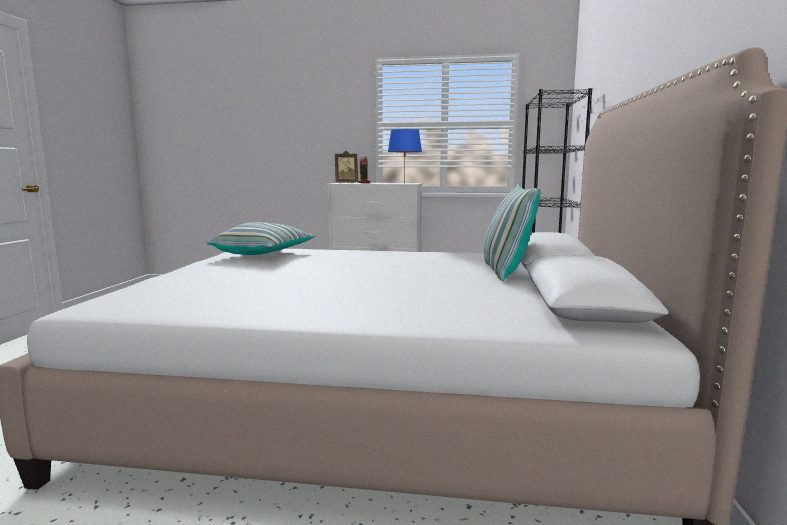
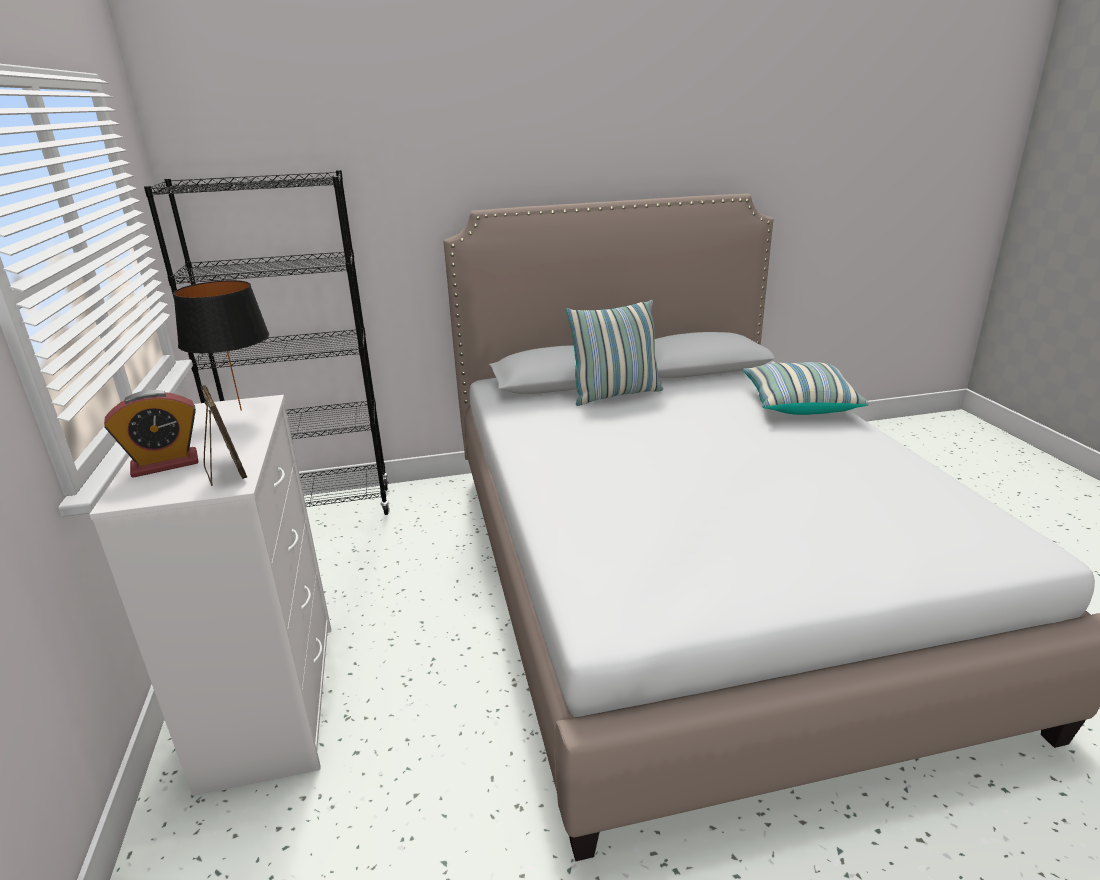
camera: 110 degrees left, 15 degrees up
pillow [206,222,315,255] -> pillow moved to [743,362,869,415]
blue table lamp [388,129,422,183] -> black table lamp [173,280,269,411]

